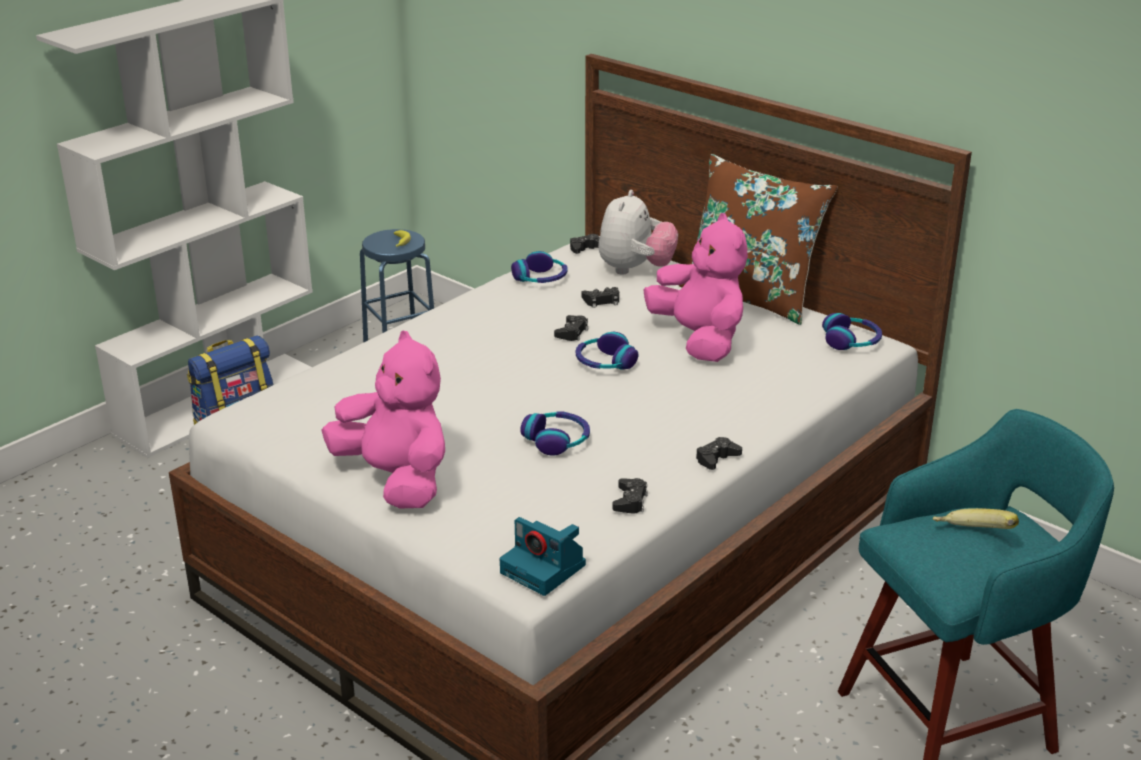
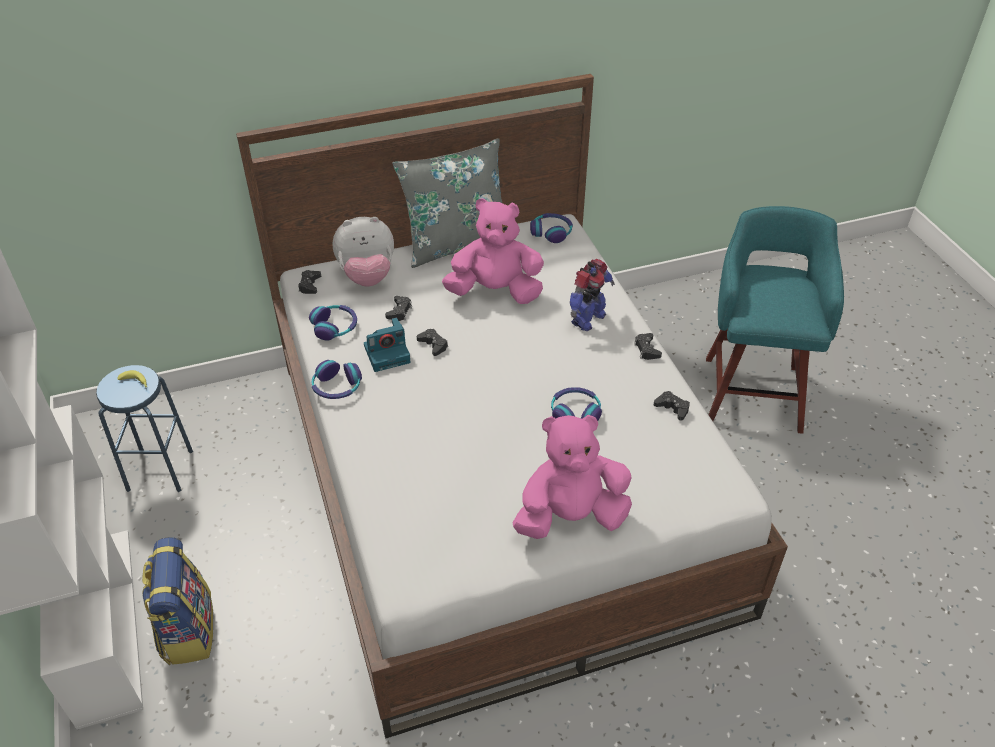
camera: 60 degrees left, 15 degrees up
camera [500,517,586,596] -> camera moved to [364,317,411,372]
headphones [576,332,638,370] -> headphones moved to [312,360,362,399]
plush toy [598,190,678,275] -> plush toy turned 120 degrees clockwise [333,217,394,287]
brown pillow [679,154,838,325] -> grey pillow [392,138,502,268]
banana [933,508,1019,529] -> none
none -> toy robot [570,259,615,331]

